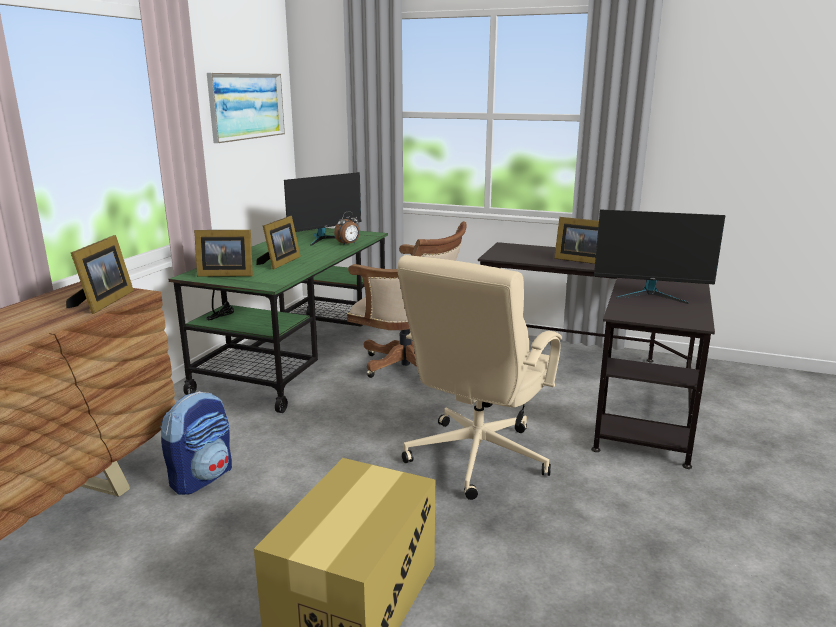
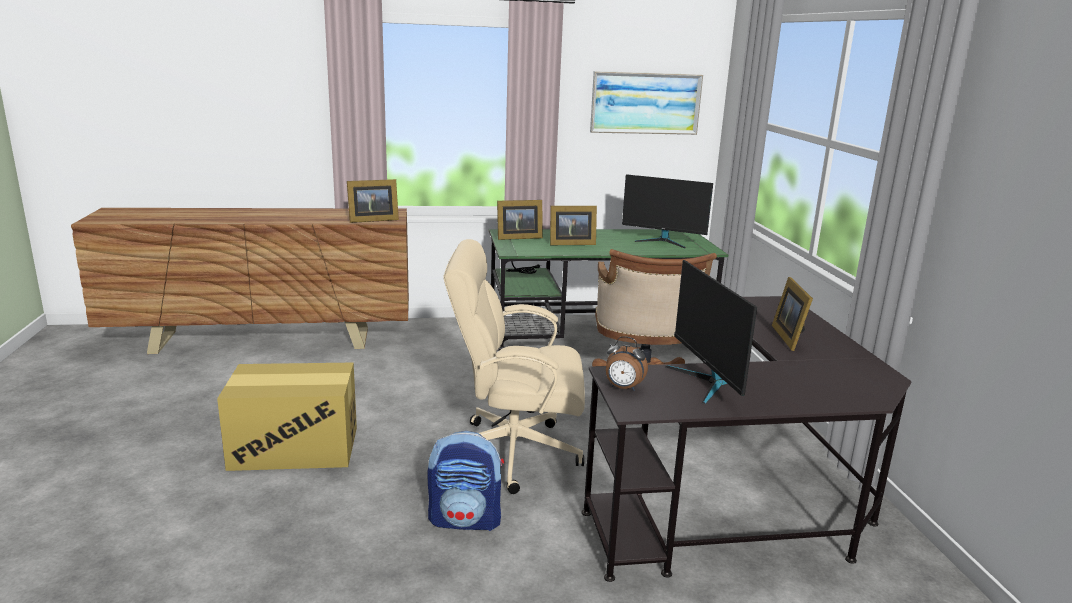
camera: 60 degrees right, 0 degrees up
backpack [160,391,232,495] -> backpack moved to [428,431,504,531]
picture frame [194,230,253,277] -> picture frame turned 75 degrees counterclockwise [497,200,543,240]
alarm clock [334,211,360,245] -> alarm clock moved to [606,336,648,391]

